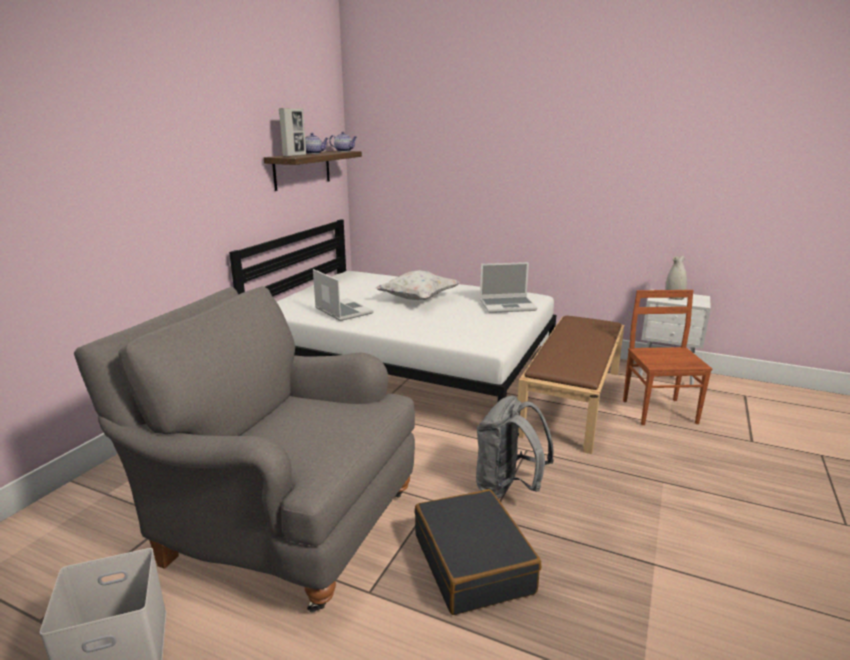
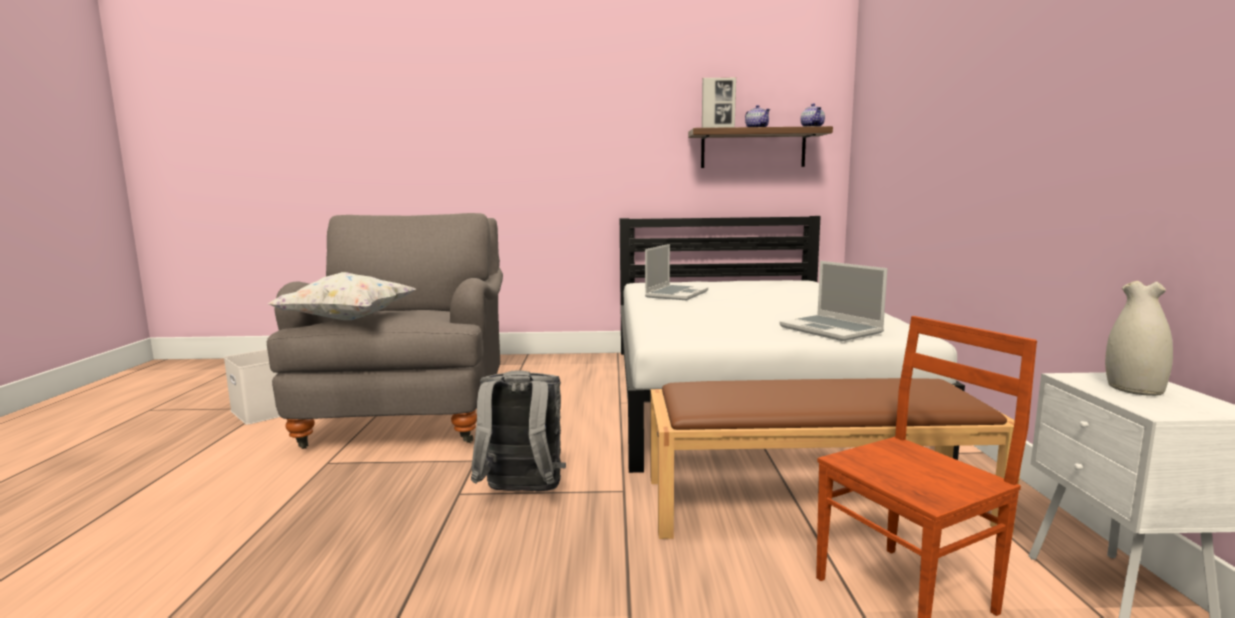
camera: 65 degrees right, 10 degrees down
white pillow [376,270,460,300] -> white pillow moved to [268,272,416,320]
black suitcase [414,489,541,615] -> none

